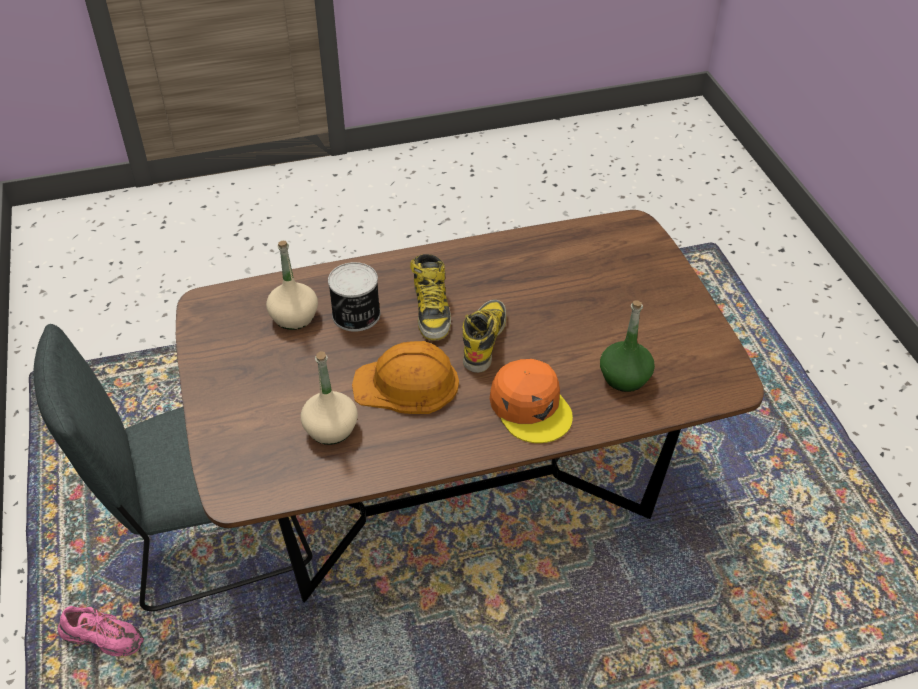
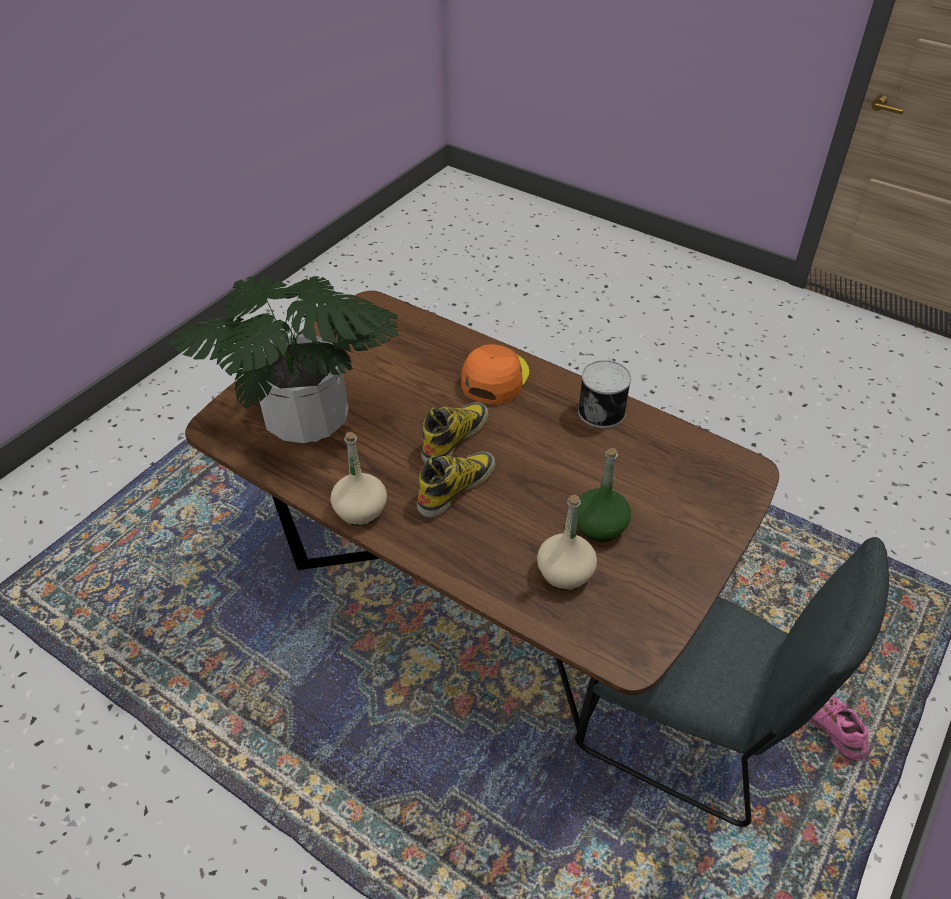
camera: 130 degrees left, 0 degrees up
beige bottle [301,351,358,445] -> beige bottle moved to [331,432,387,526]
can [328,262,380,332] -> can moved to [578,360,631,428]
orange hard hat [352,341,459,414] -> none
boot [462,300,507,373] -> boot turned 150 degrees clockwise [422,402,488,463]
green bottle [600,300,655,392] -> green bottle moved to [577,448,631,542]
none -> potted plant [168,276,399,443]

